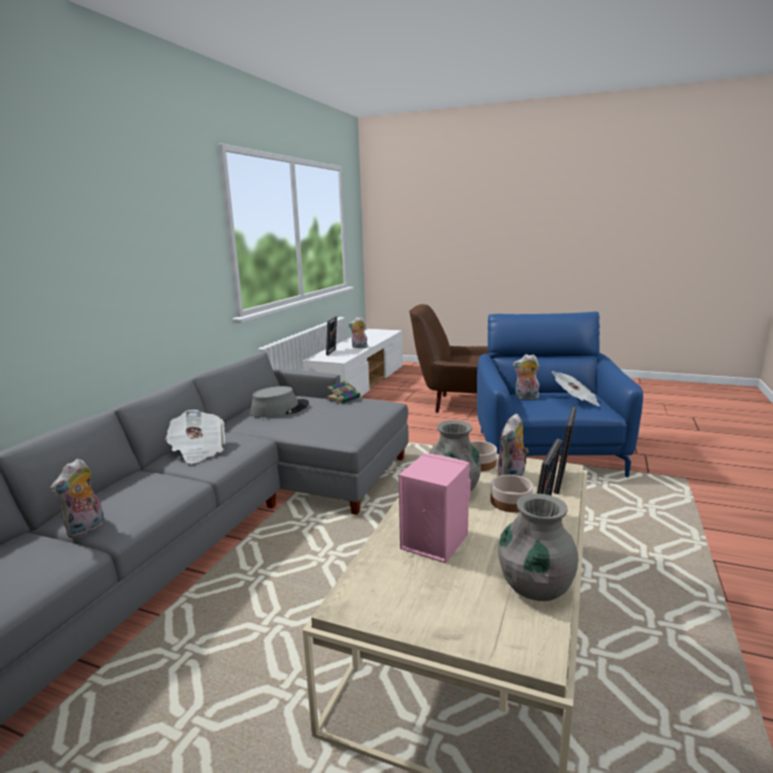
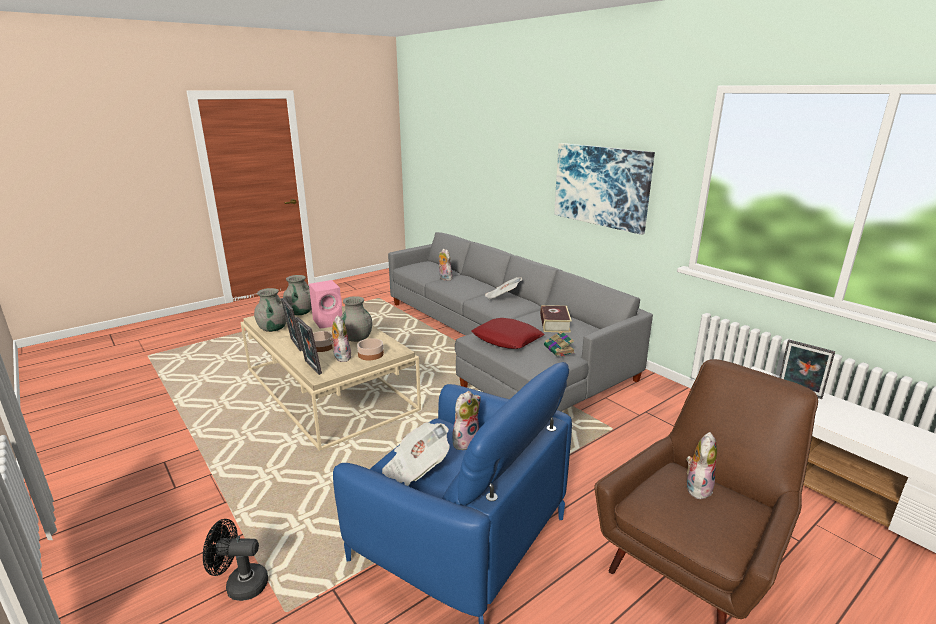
camera: 120 degrees right, 5 degrees up
grey hat [251,386,309,418] -> book [540,305,572,333]
plush toy [348,317,368,348] -> plush toy moved to [686,432,717,499]
none -> black fan [203,519,268,601]
none -> grey vase [283,275,312,315]
none -> red pillow [471,318,544,349]
none -> picture [554,143,655,235]

